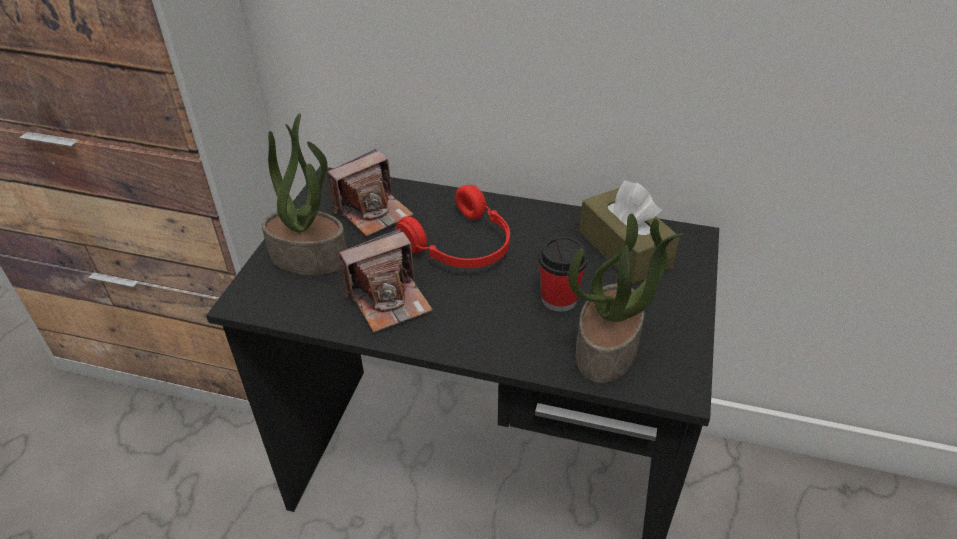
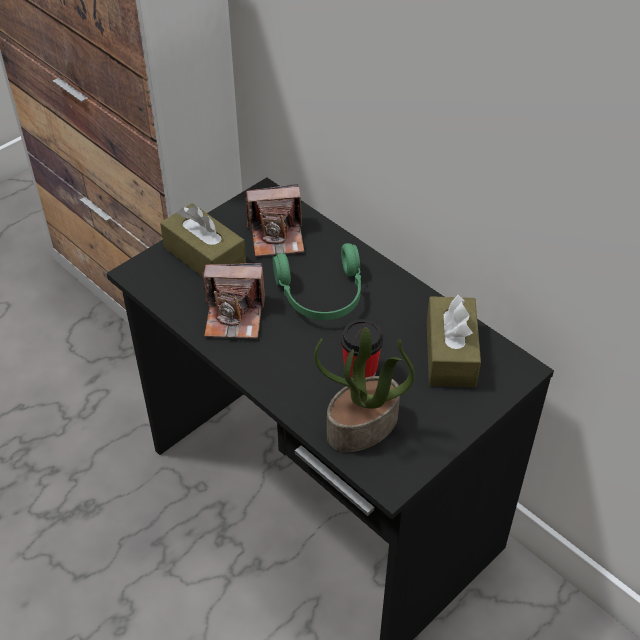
camera: 30 degrees right, 5 degrees up
potted plant [261,113,347,275] -> brown tissue box [160,203,246,277]
red headphones [395,185,510,268] -> green headphones [273,243,361,320]

